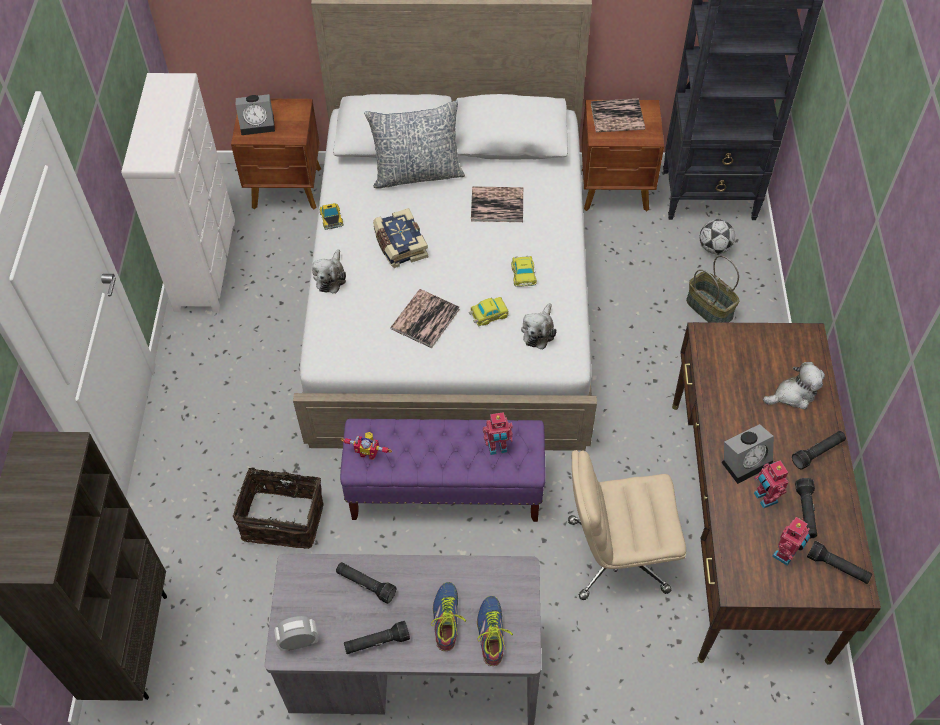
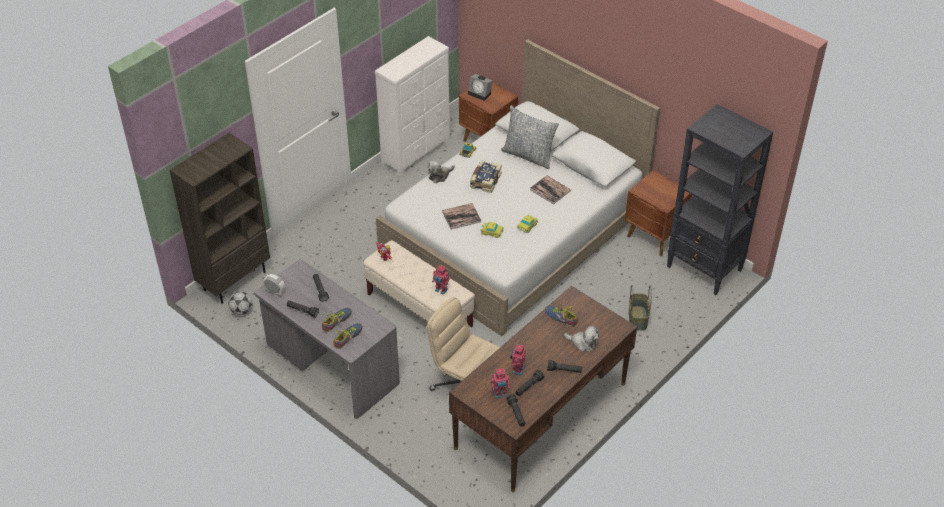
camera: 40 degrees right, 10 degrees down
basket [233,456,324,549] -> none
purple bench [340,419,546,522] -> beige bench [363,240,475,327]
plush toy [521,303,557,350] -> none
book [591,99,645,132] -> none
football [700,219,735,254] -> football moved to [228,291,253,315]
alarm clock [721,424,774,484] -> none
none -> shoe [545,306,578,327]

